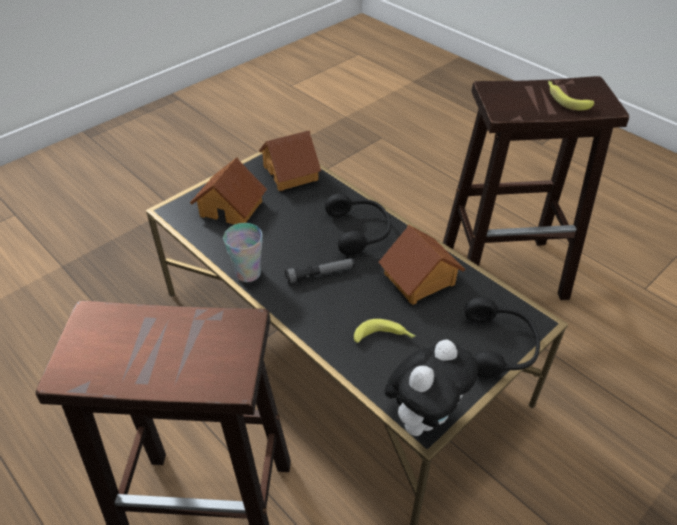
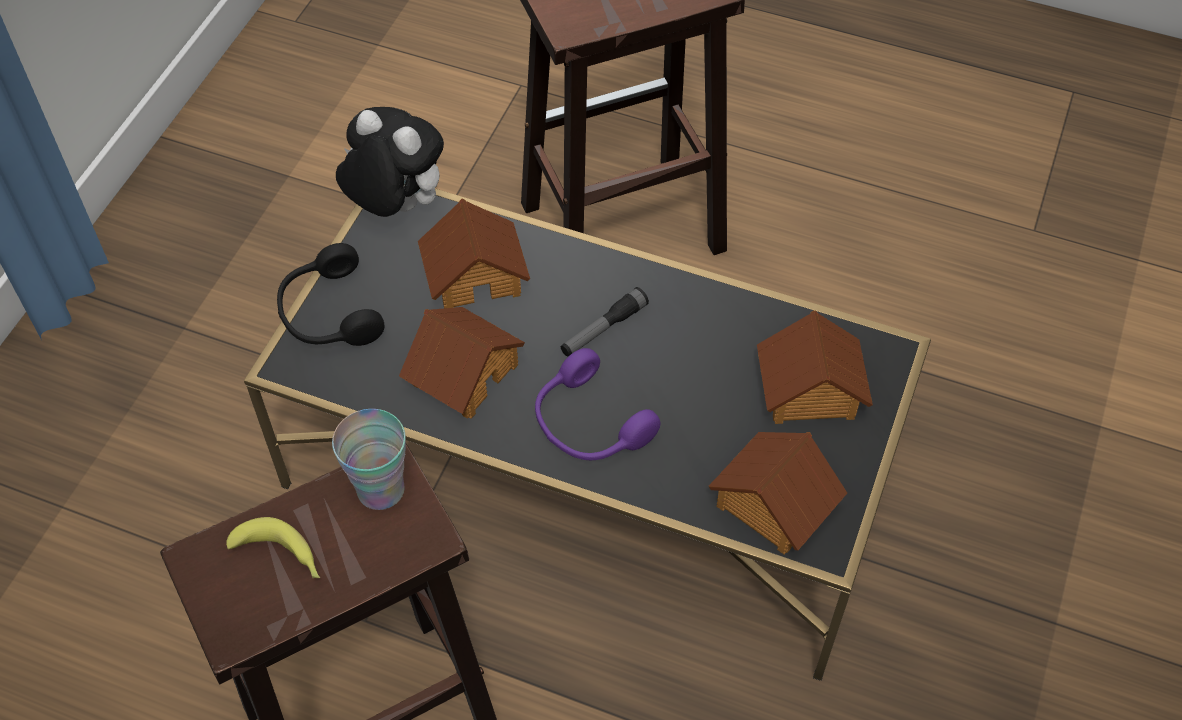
camera: 155 degrees right, 10 degrees up
cup [223,223,262,282] -> cup moved to [332,409,406,510]
black headphones [325,193,391,256] -> purple headphones [535,348,660,460]
banana [354,319,416,343] -> toy house [418,198,530,308]
plush toy [384,339,478,436] -> plush toy turned 105 degrees clockwise [336,107,444,217]

